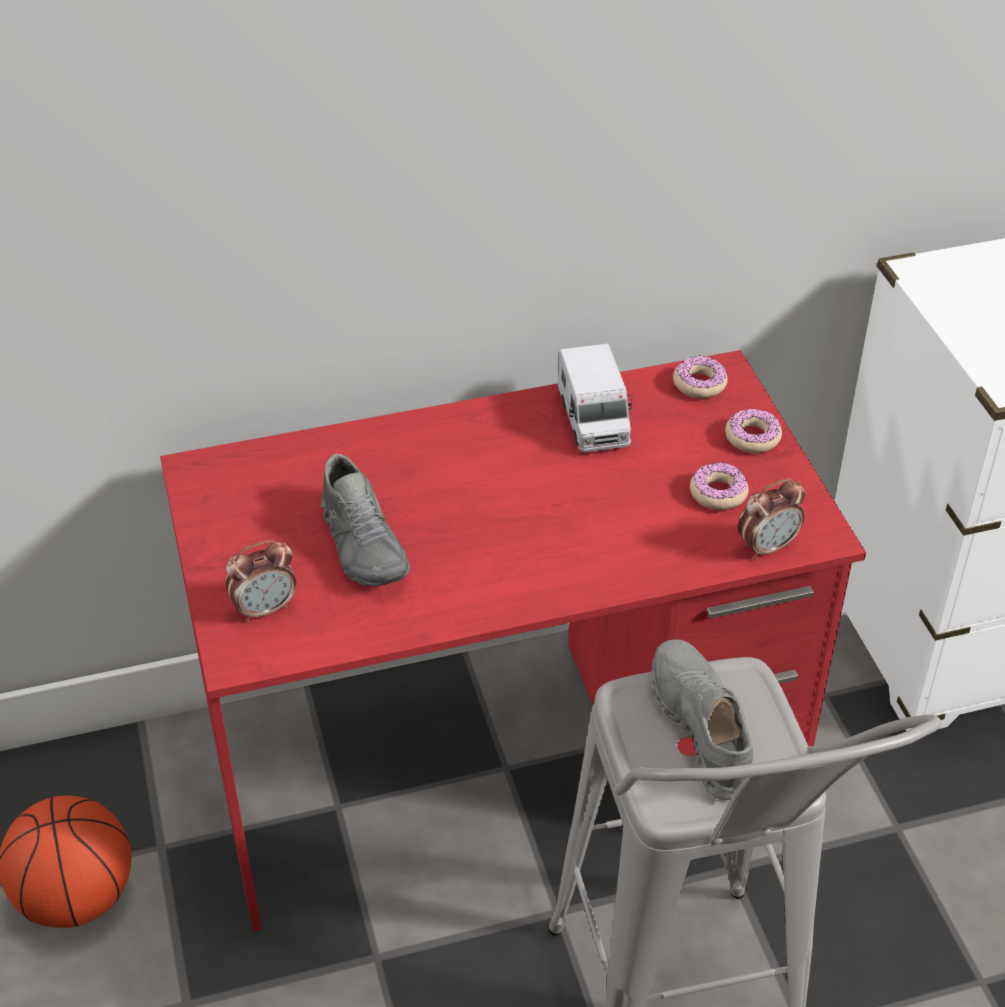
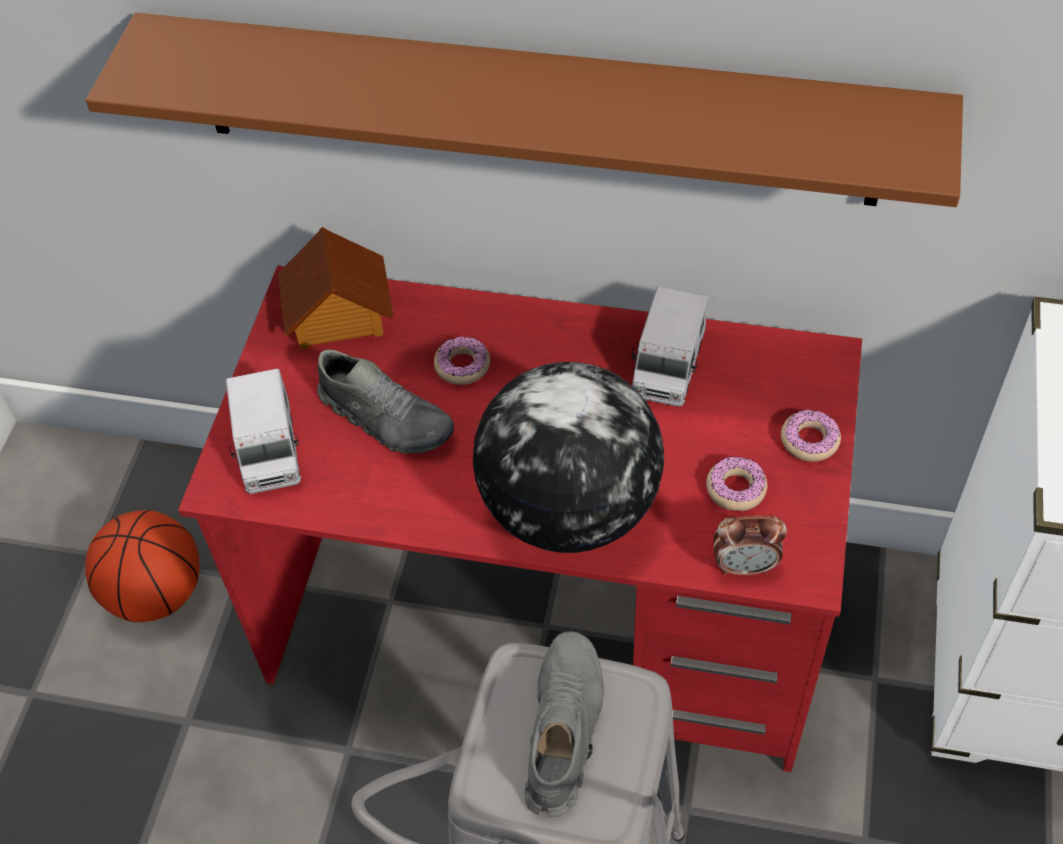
camera: 30 degrees right, 10 degrees up
alarm clock [225,540,297,622] -> toy truck [226,369,301,494]
grey shoe [321,454,410,586] -> grey shoe turned 60 degrees counterclockwise [317,350,454,454]
donut [673,356,728,398] -> donut moved to [434,336,490,385]
none -> brown shelf [86,13,963,207]
none -> toy house [278,227,393,350]
none -> globe [473,362,664,553]

